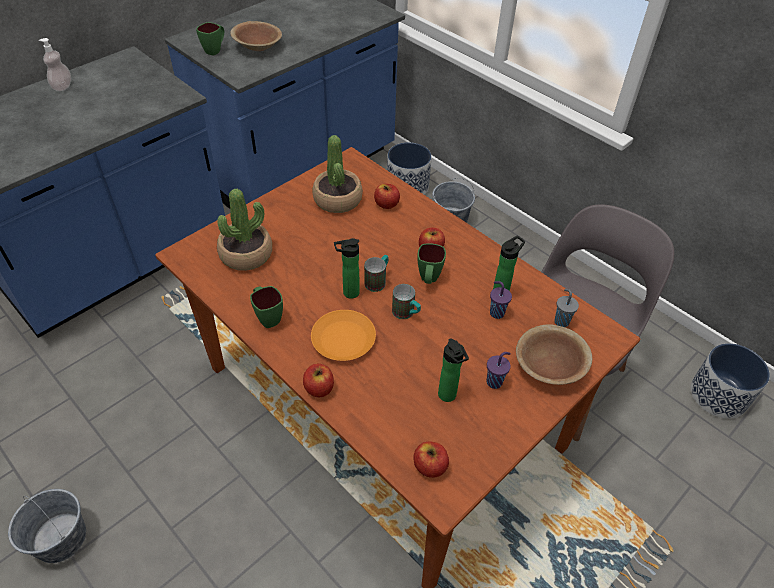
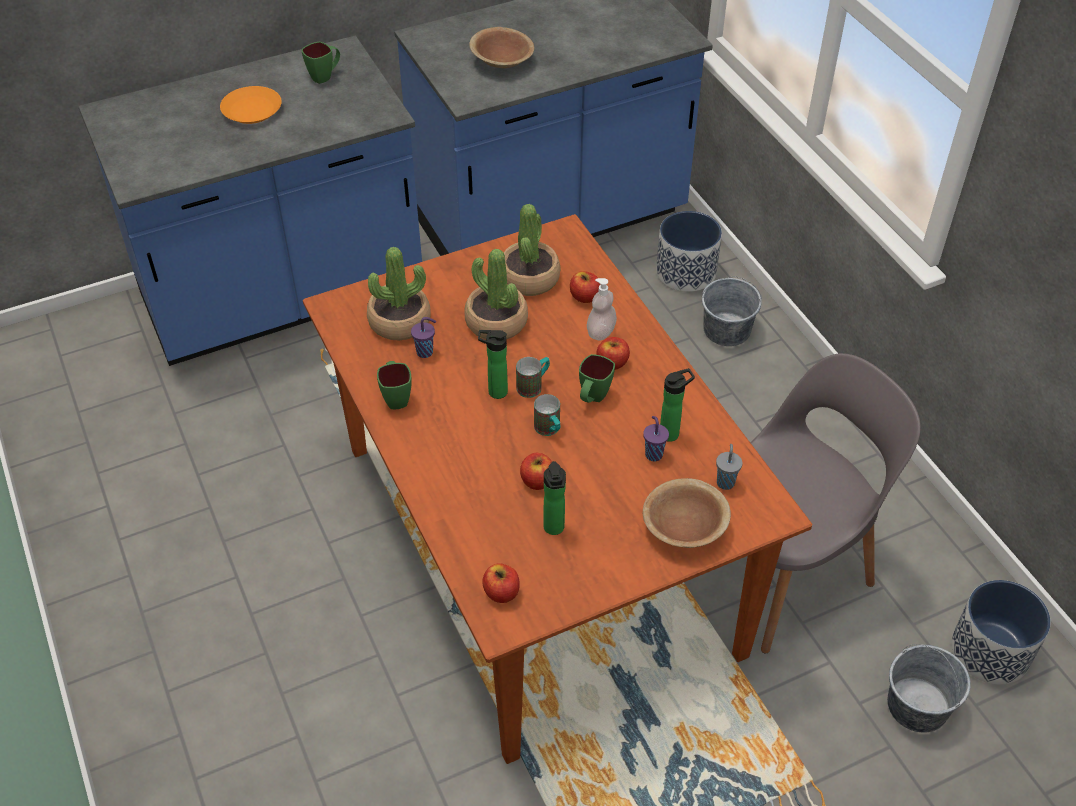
camera: 20 degrees right, 0 degrees up
grey bucket [8,489,86,563] -> grey bucket moved to [887,644,971,732]
soap dispenser [39,38,71,91] -> soap dispenser moved to [587,278,617,340]
green mug [196,22,224,55] -> green mug moved to [301,42,340,84]
apple [303,364,334,397] -> apple moved to [520,453,552,490]
orange plate [311,310,376,361] -> orange plate moved to [220,86,282,124]
purple cup [487,352,511,389] -> purple cup moved to [411,317,436,358]
none -> potted plant [465,249,528,339]

